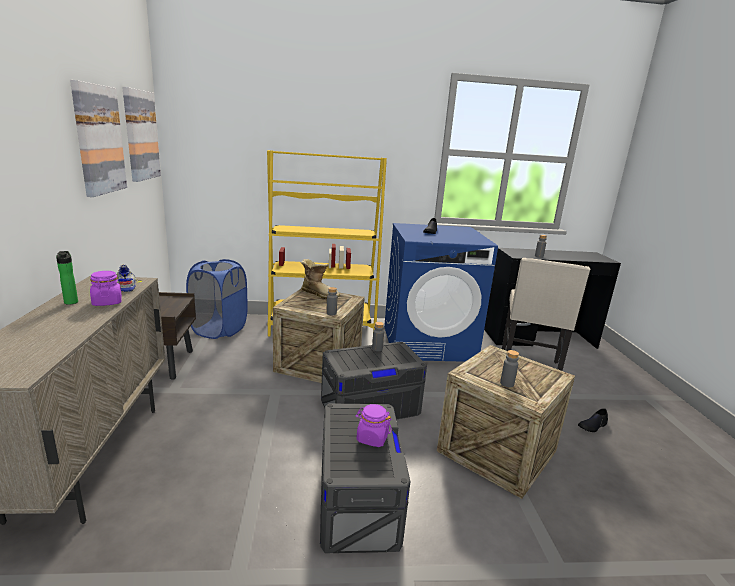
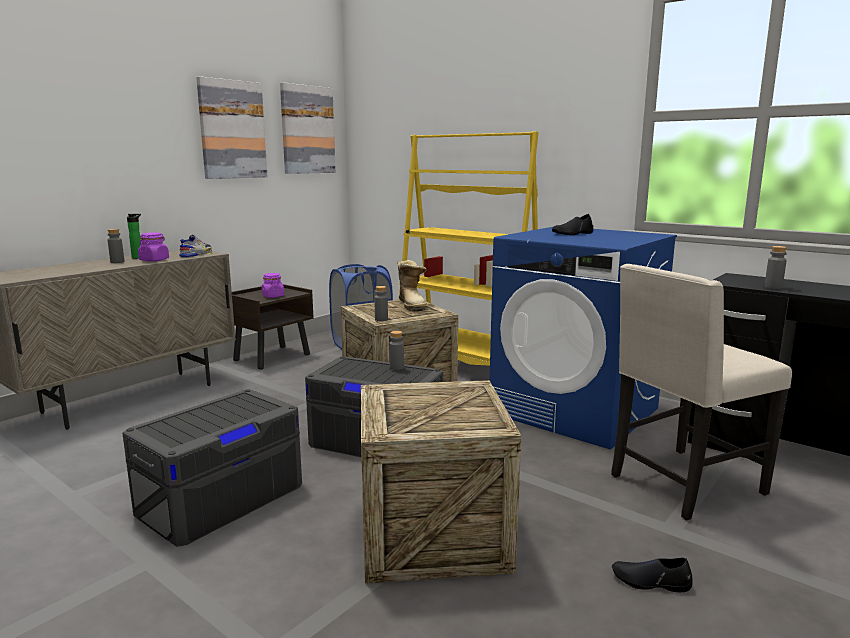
camera: 45 degrees right, 5 degrees down
purple jar [356,404,392,447] -> purple jar moved to [262,273,284,298]
grey bottle [500,350,519,387] -> grey bottle moved to [108,229,124,263]

